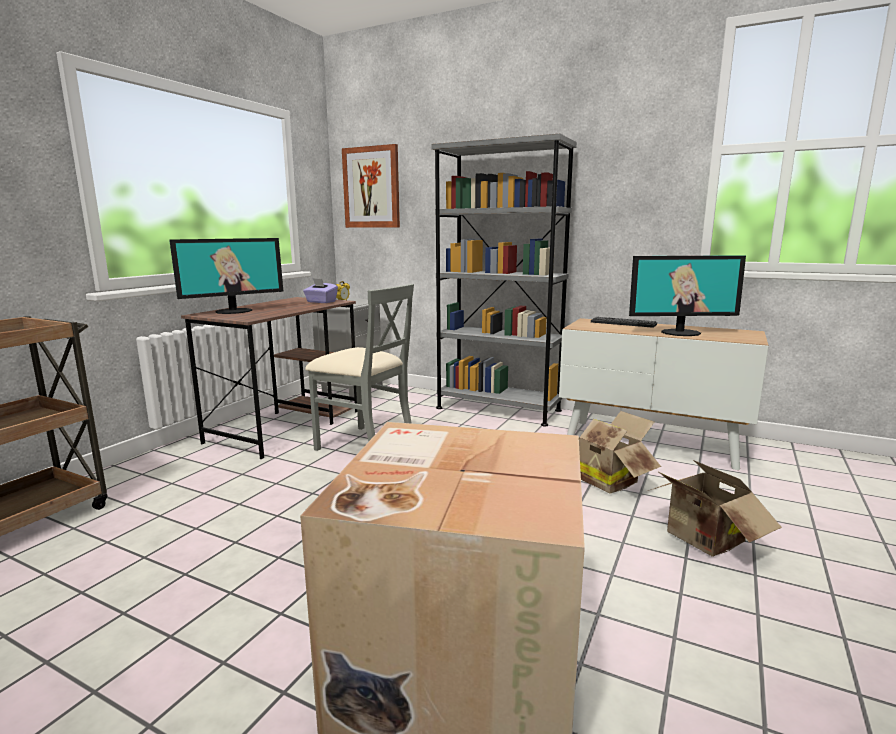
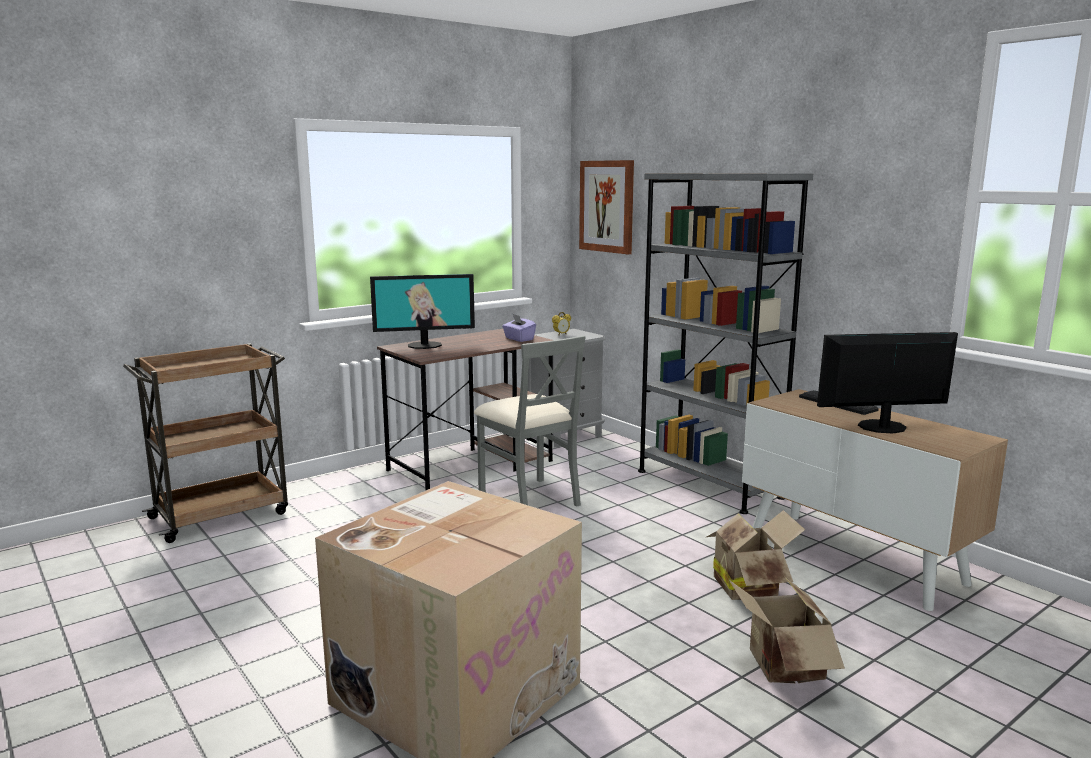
camera: 25 degrees right, 0 degrees up
monitor [629,255,746,336] -> monitor turned 150 degrees clockwise [817,332,958,434]

